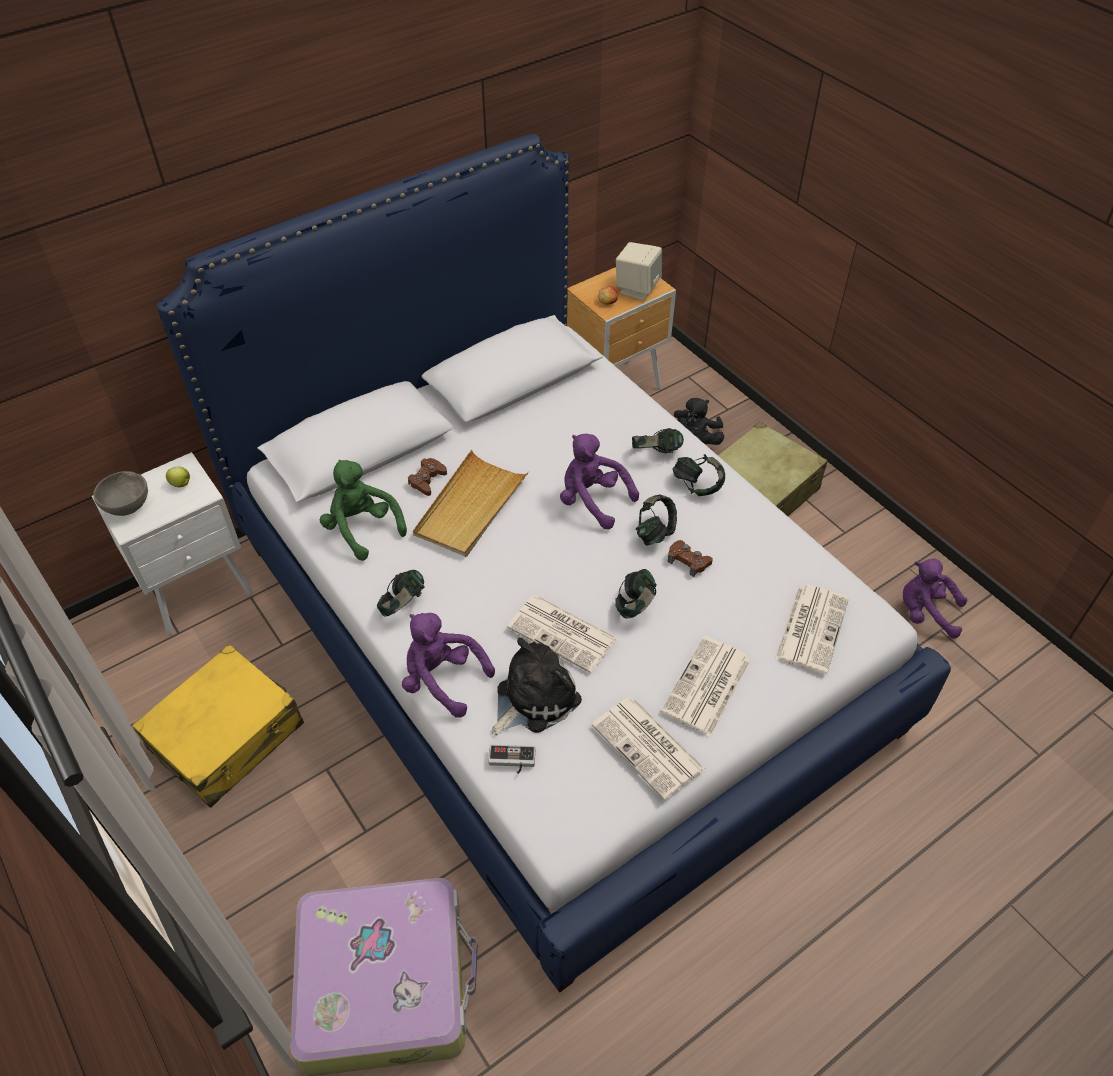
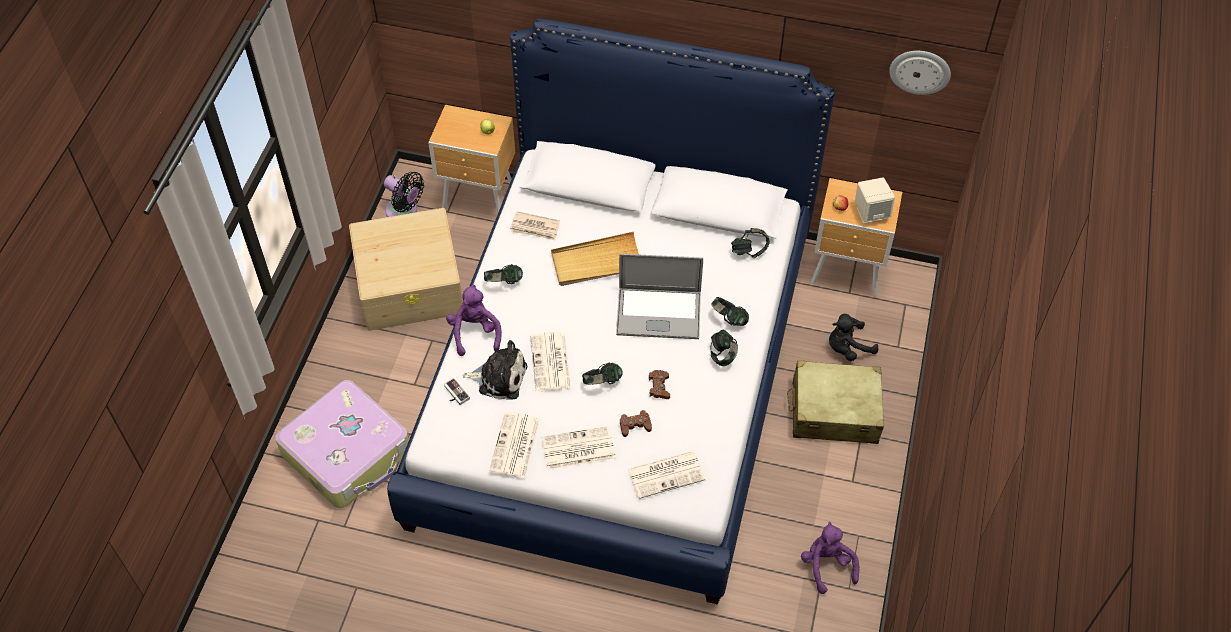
camera: 50 degrees right, 5 degrees up
white nightstand [92,452,253,635] -> brown nightstand [428,105,515,213]
grey bowl [93,471,148,516] -> none
yellow suitcase [132,644,304,807] -> beige storage box [349,208,463,331]
green plush toy [320,460,407,561] -> newspaper [510,211,560,240]
brown game controller [408,458,447,496] -> brown game controller moved to [620,410,652,437]
purple plush toy [560,434,639,530] -> laptop [616,254,703,339]
headphones [636,494,677,546] -> headphones moved to [731,228,770,258]
none -> black fan [384,172,424,217]
none -> wall clock [889,51,951,95]

